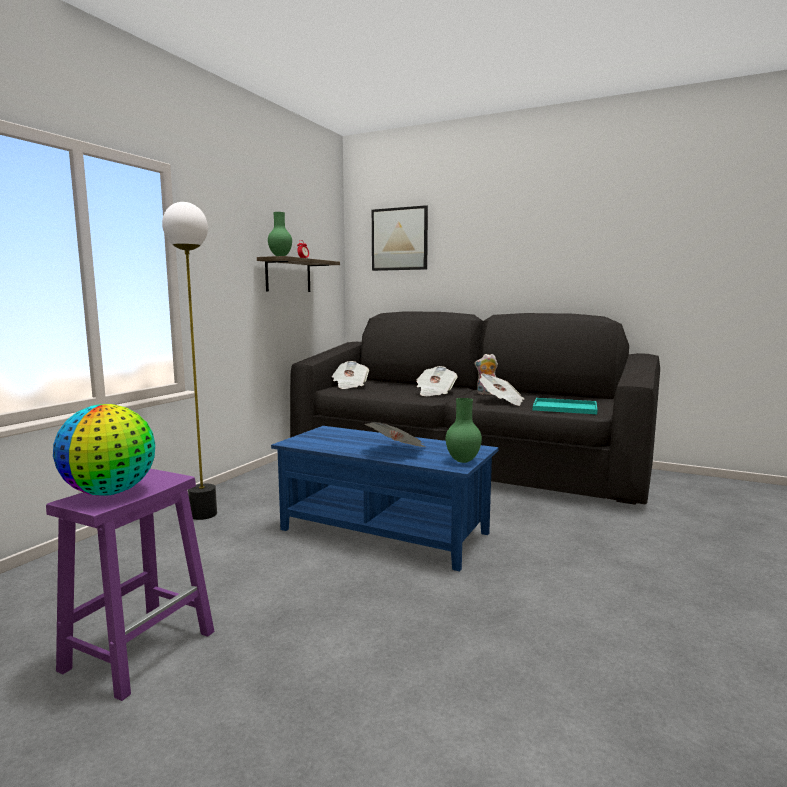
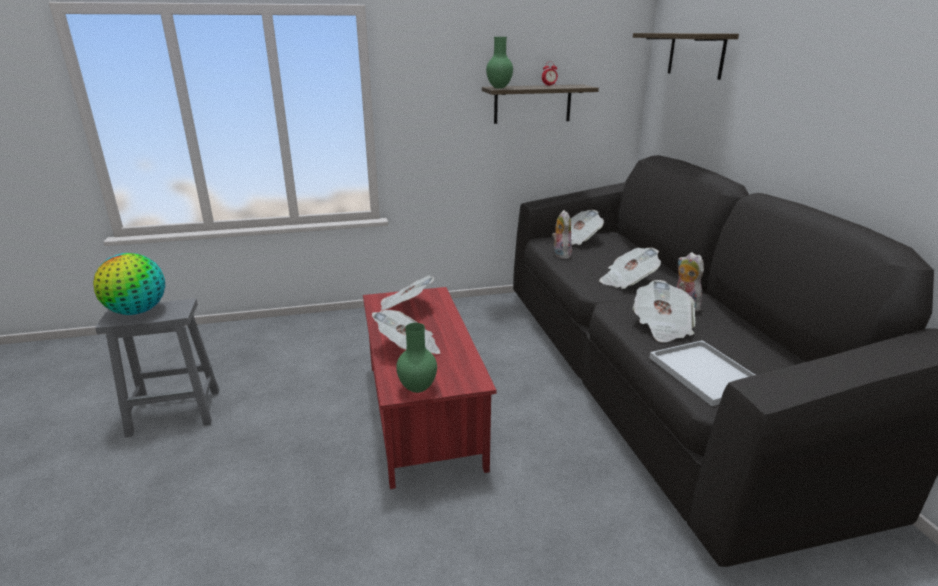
camera: 50 degrees right, 15 degrees up
purple stool [46,469,214,701] -> grey stool [95,298,219,437]
floor lamp [162,202,217,520] -> none
blue coffee table [271,426,499,571] -> red coffee table [363,287,497,489]
picture [372,205,428,271] -> shelf [633,33,739,80]
turquoise tray [533,398,597,414] -> white tray [649,340,755,406]
none -> newspaper [380,275,434,312]
none -> plush toy [552,210,572,259]

